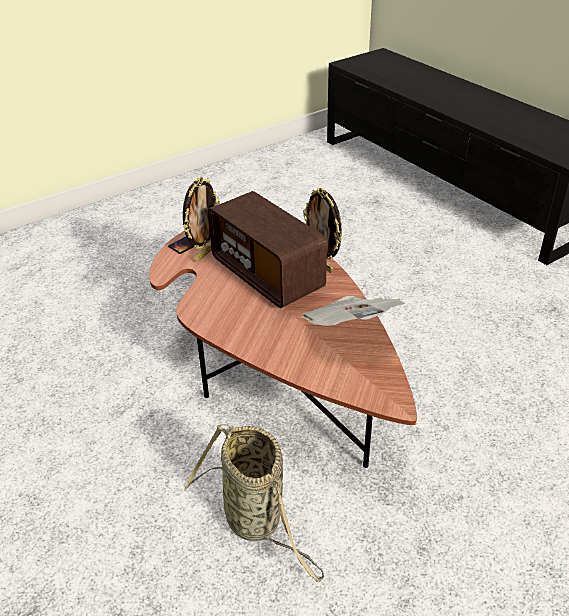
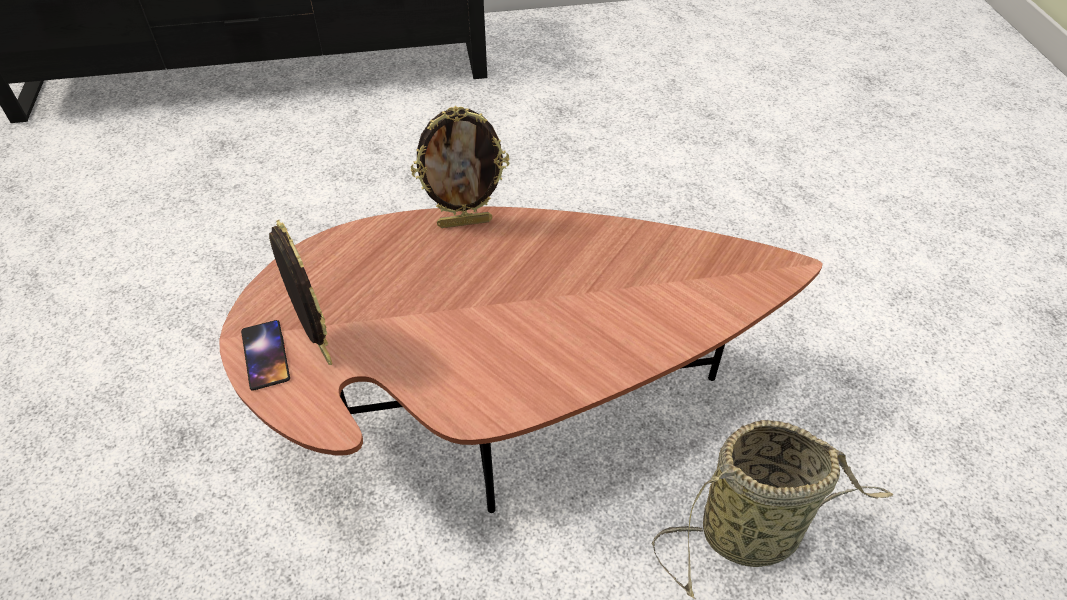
camera: 65 degrees left, 10 degrees up
radio [208,191,327,308] -> none
newspaper [301,296,405,326] -> none

